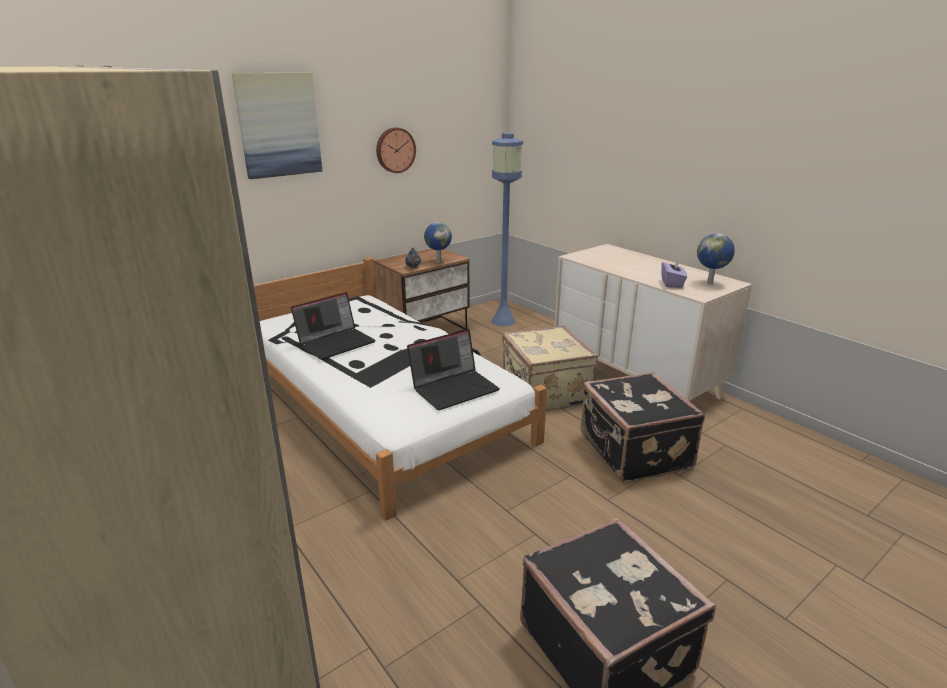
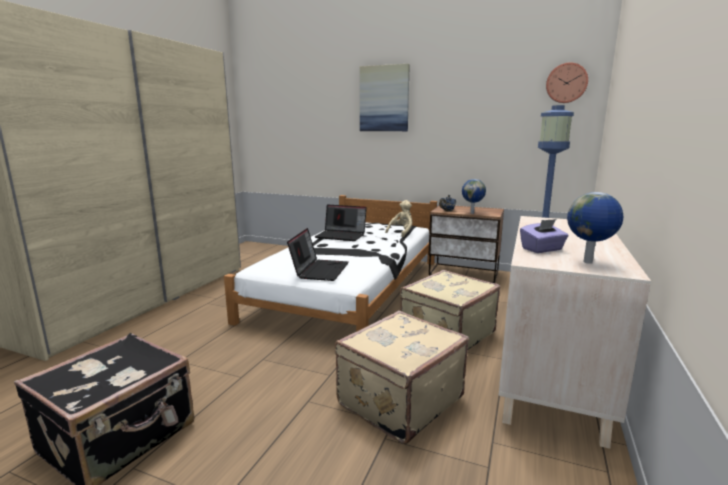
camera: 60 degrees right, 10 degrees down
wall clock [376,128,416,173] -> wall clock moved to [546,62,588,103]
laptop [407,329,500,410] -> laptop turned 105 degrees counterclockwise [287,228,349,281]
black suitcase [580,372,705,483] -> beige suitcase [335,311,469,444]
none -> beige plush toy [385,200,412,237]

